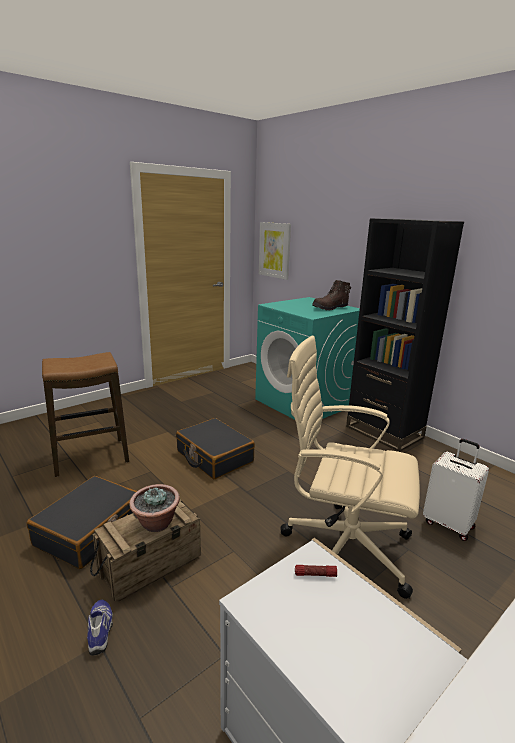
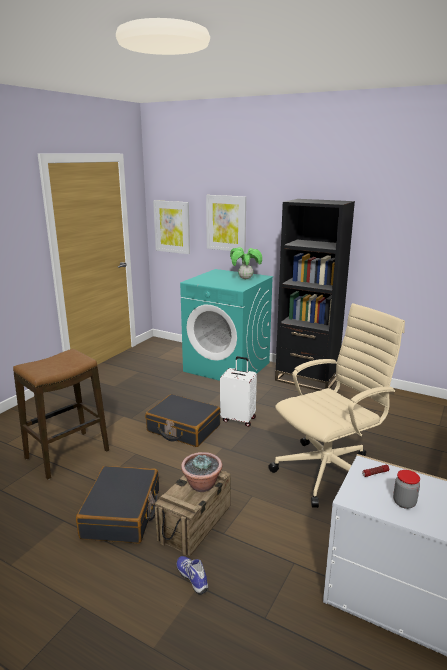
camera: 20 degrees left, 0 degrees up
beige office chair [281,336,420,599] -> beige office chair turned 150 degrees clockwise [268,303,405,508]
brown boot [312,280,351,311] -> potted plant [230,247,262,279]
white suitcase [423,439,489,541] -> white suitcase moved to [220,356,257,427]
none -> picture [206,195,246,252]
none -> jar [393,470,420,509]

